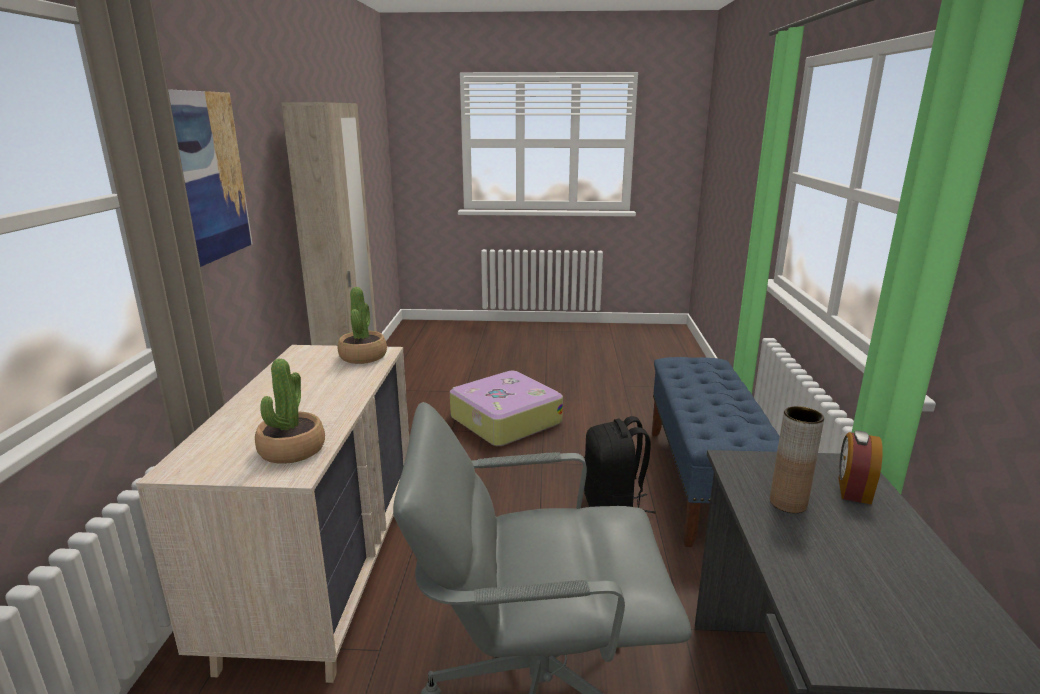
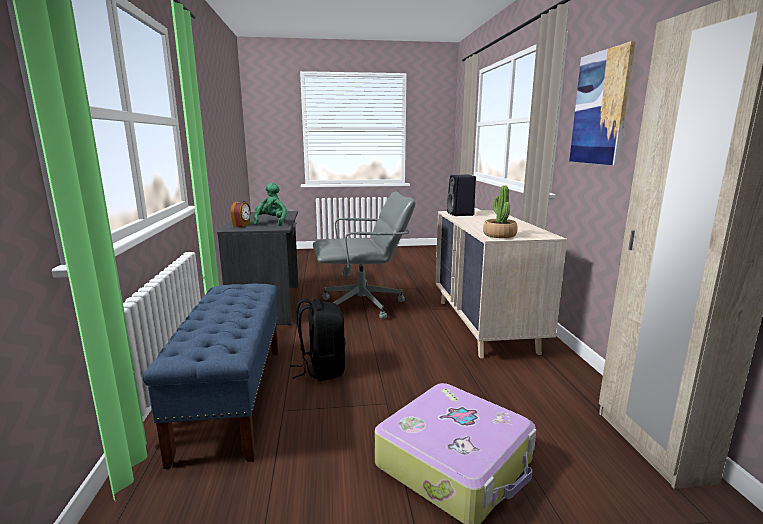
camera: 170 degrees right, 5 degrees down
potted plant [255,359,325,464] -> black speaker [447,175,476,216]
brown vase [770,406,824,513] -> green plush toy [254,183,287,226]

